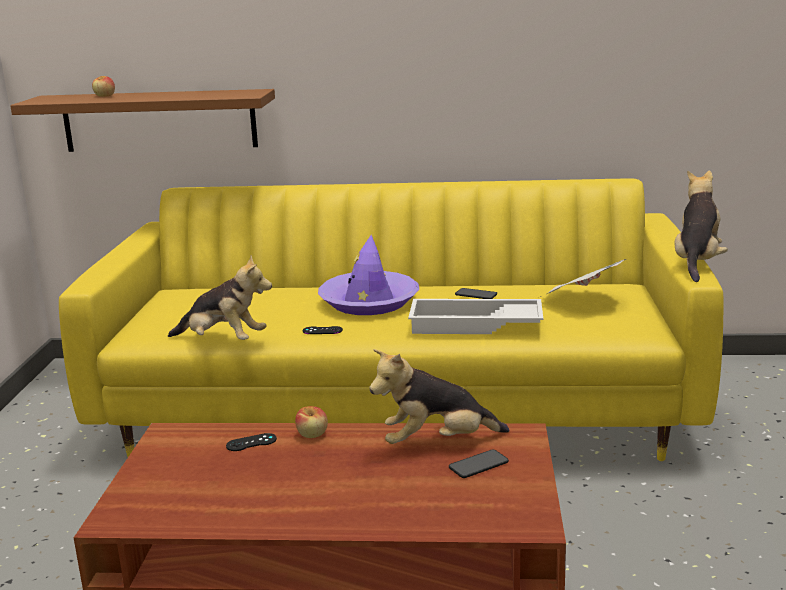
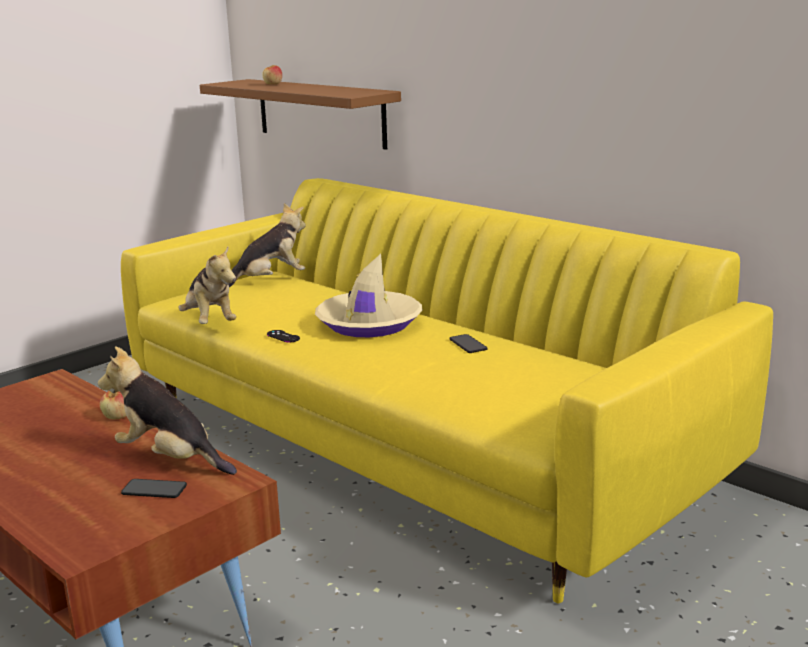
camera: 40 degrees right, 0 degrees up
black game controller [226,433,277,451] -> none
purple hat [318,235,419,315] -> beige hat [315,254,423,337]
white tray [408,299,543,334] -> none
newspaper [540,259,626,297] -> none
plush toy [674,170,728,282] -> plush toy moved to [229,203,306,287]

